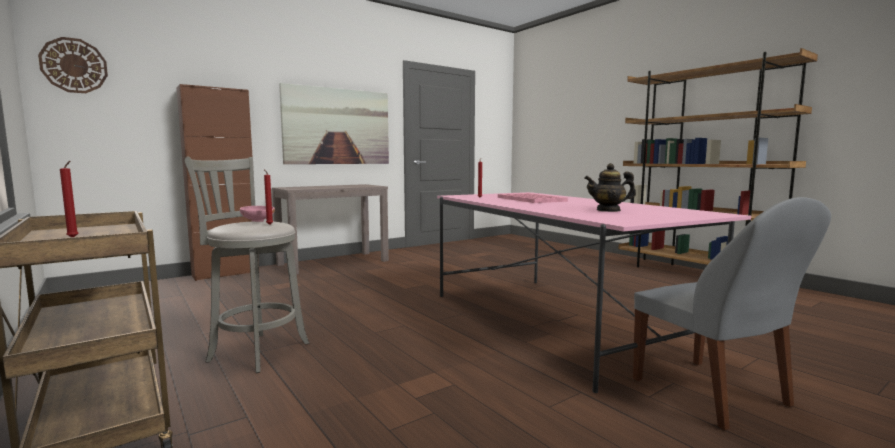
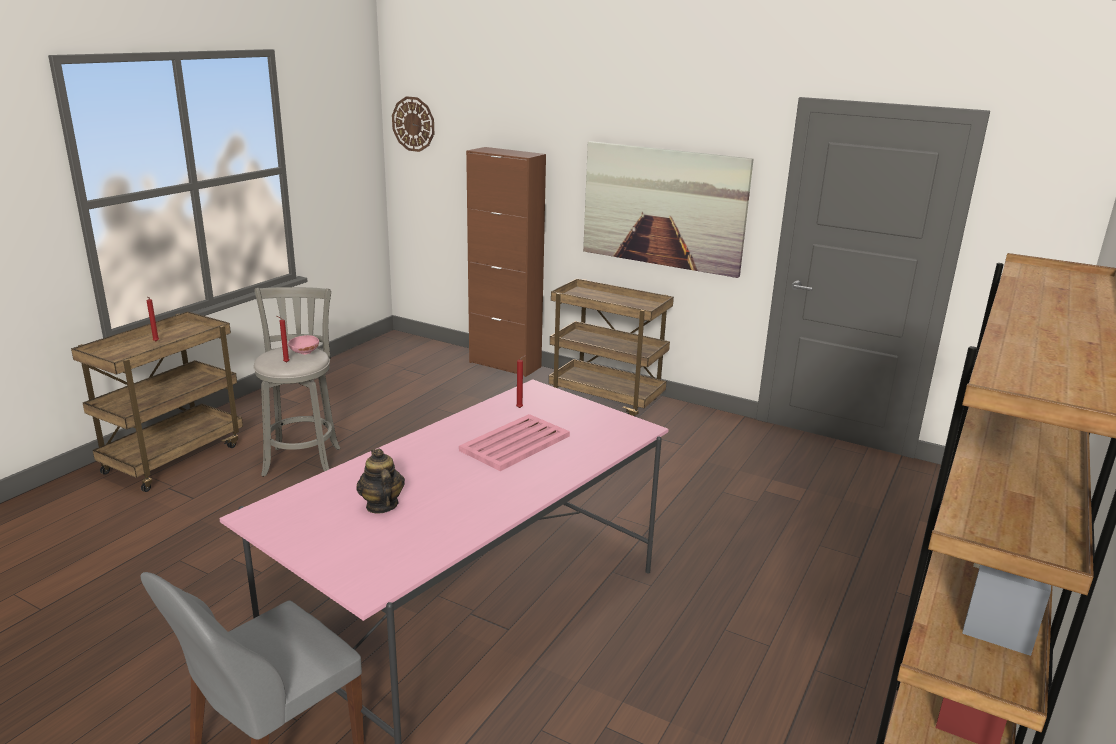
camera: 65 degrees right, 15 degrees up
brown console table [272,184,389,275] -> brown cart [549,279,674,416]

